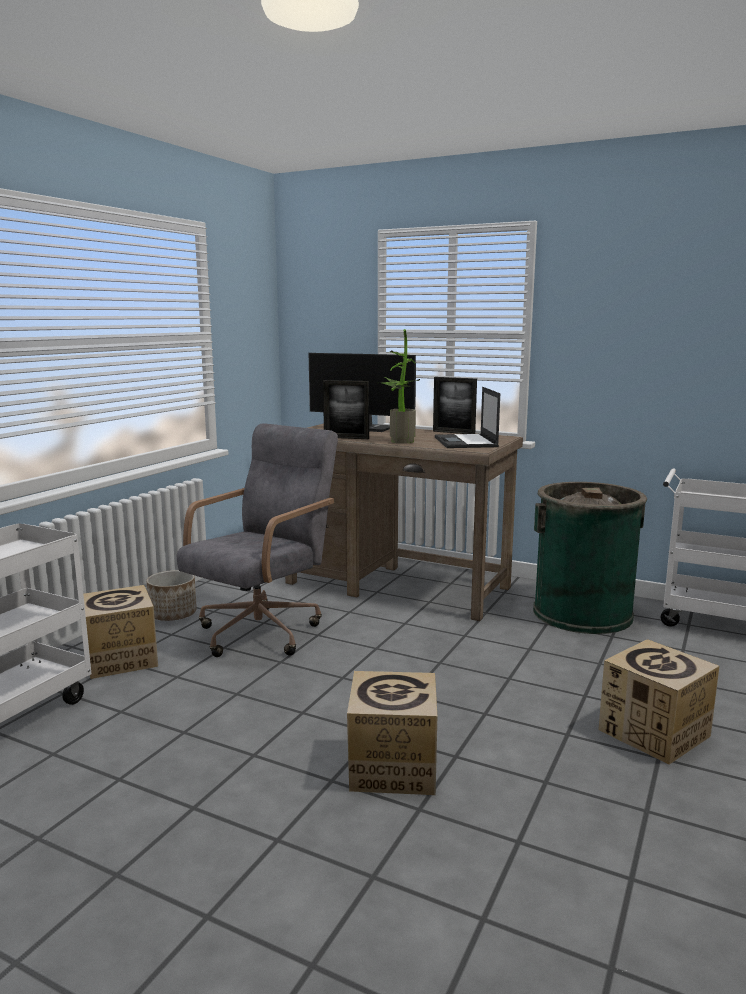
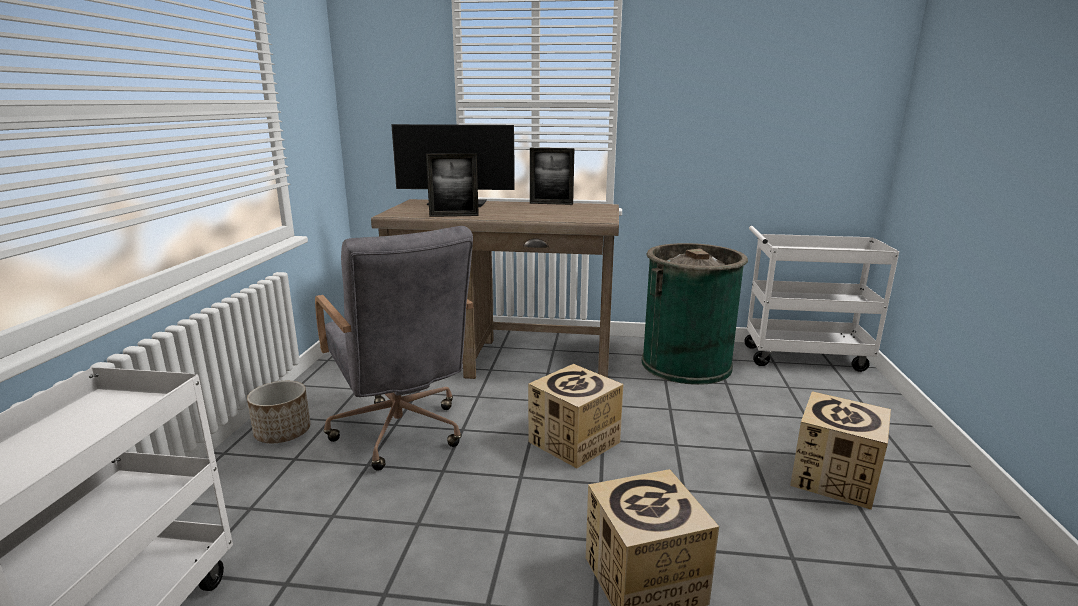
camera: 20 degrees left, 5 degrees up
cardboard box [83,585,158,679] -> cardboard box moved to [528,364,623,468]
grey office chair [177,423,338,657] -> grey office chair turned 135 degrees clockwise [315,226,473,471]
potted plant [381,329,420,444] -> none
laptop [435,387,500,448] -> none

